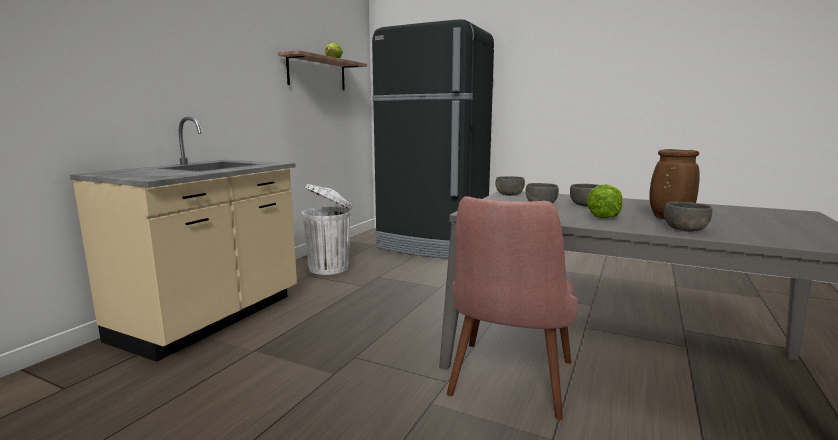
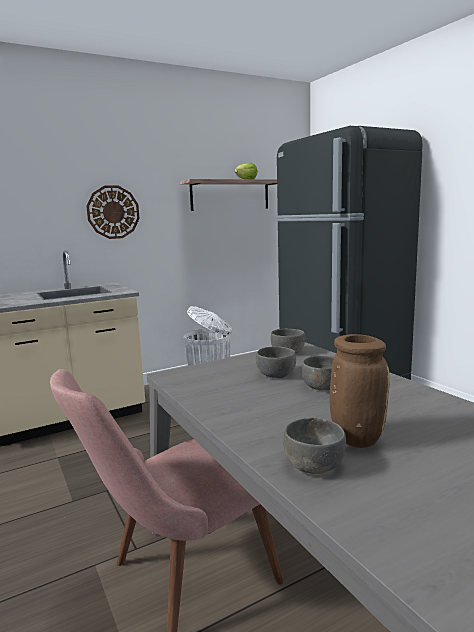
camera: 35 degrees right, 0 degrees up
lettuce [587,184,622,218] -> none
none -> wall clock [86,186,140,239]

